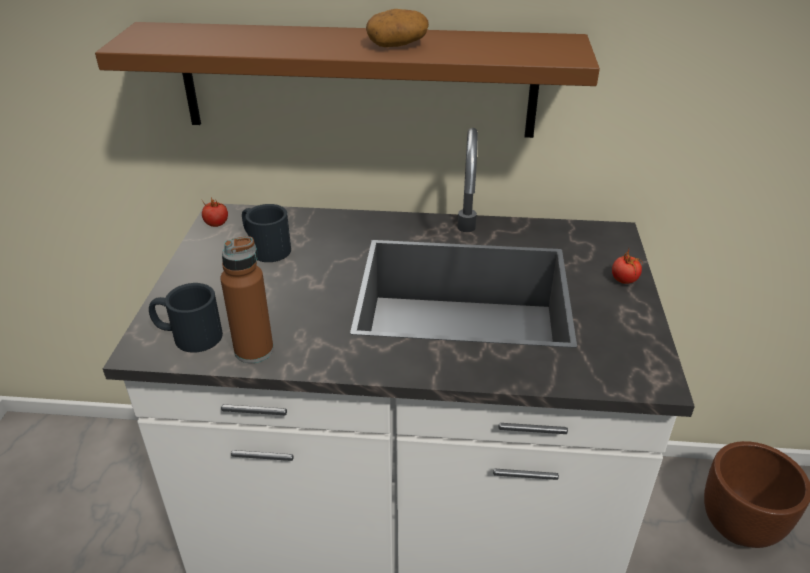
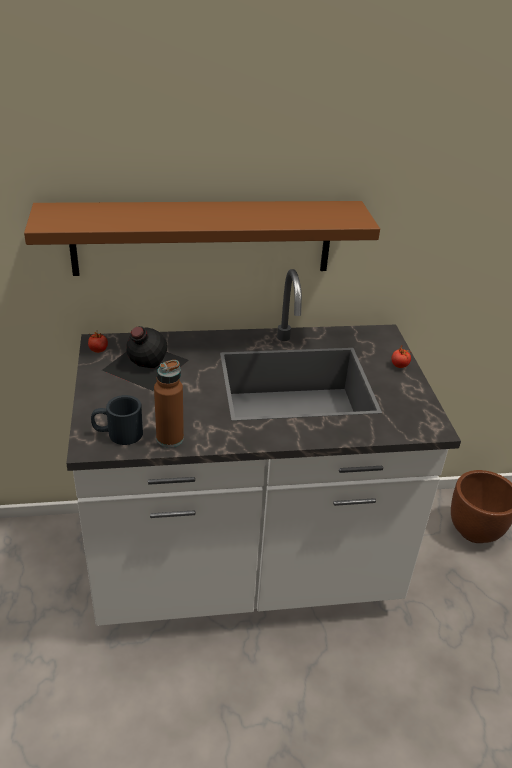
camera: 15 degrees left, 0 degrees up
black mug [242,204,291,262] -> black bottle [102,326,188,391]
potato [366,9,429,47] -> none

